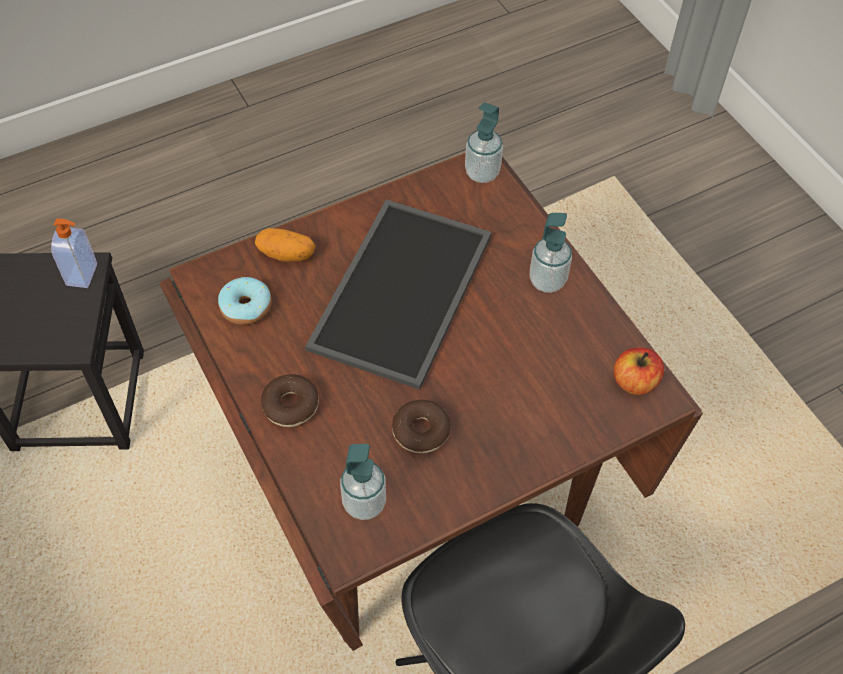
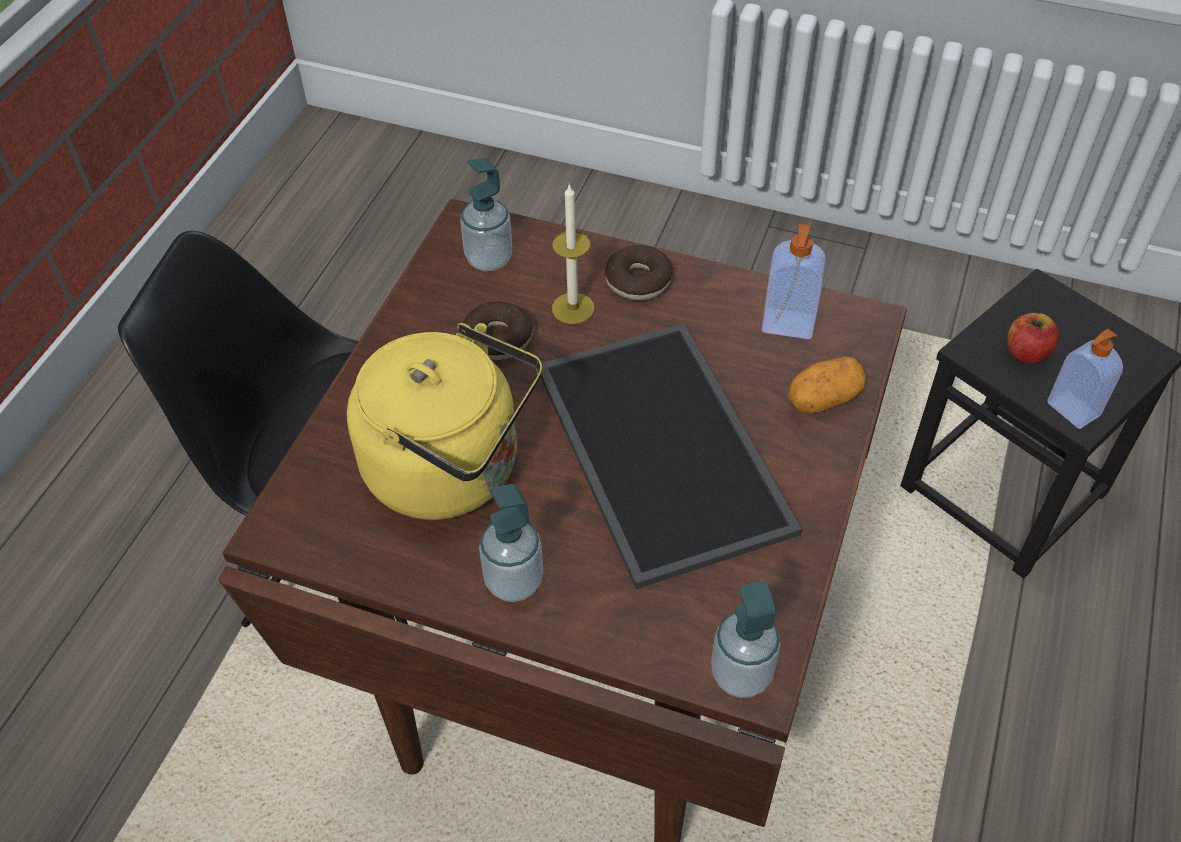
camera: 140 degrees right, 5 degrees down
donut [218,277,272,325] -> soap dispenser [762,224,826,339]
apple [614,348,664,395] -> apple moved to [1007,313,1059,364]
none -> yellow kettle [347,323,542,520]
none -> candle [552,184,595,324]

